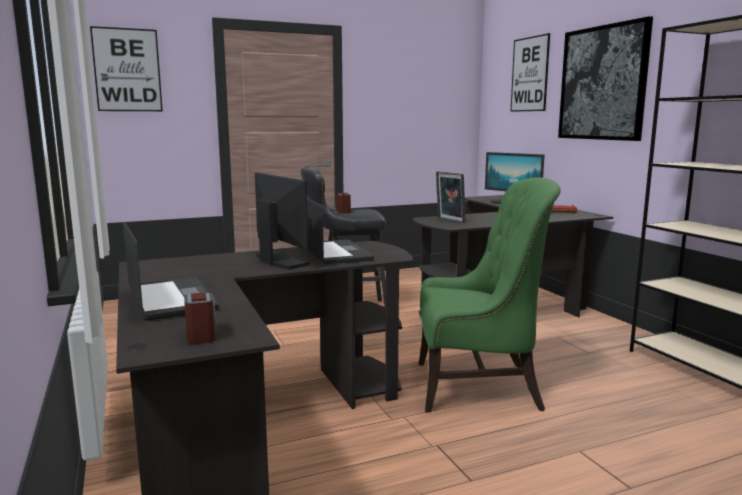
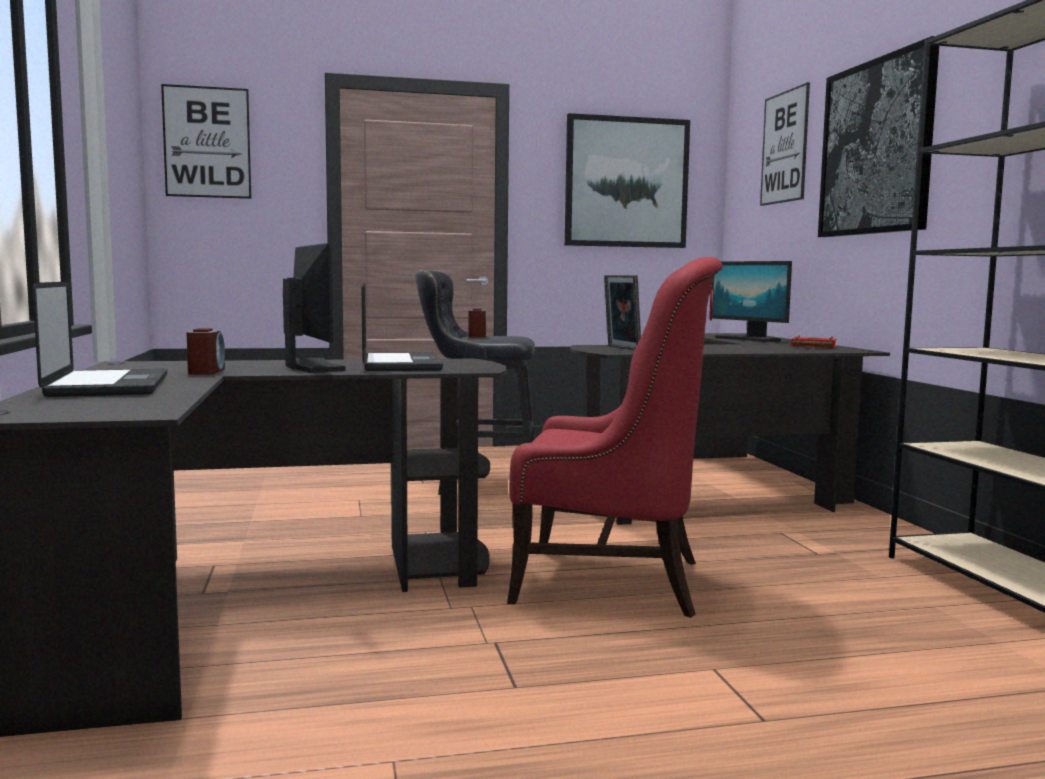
camera: 10 degrees right, 5 degrees down
alarm clock [184,292,216,344] -> alarm clock moved to [186,328,225,375]
green chair [419,177,561,412] -> red chair [507,257,723,618]
none -> picture [565,113,690,248]

